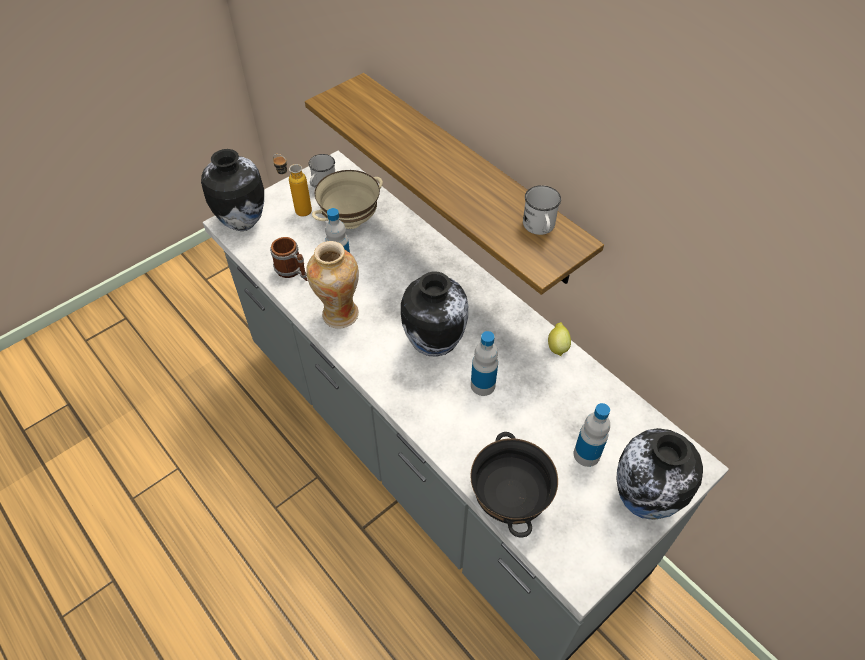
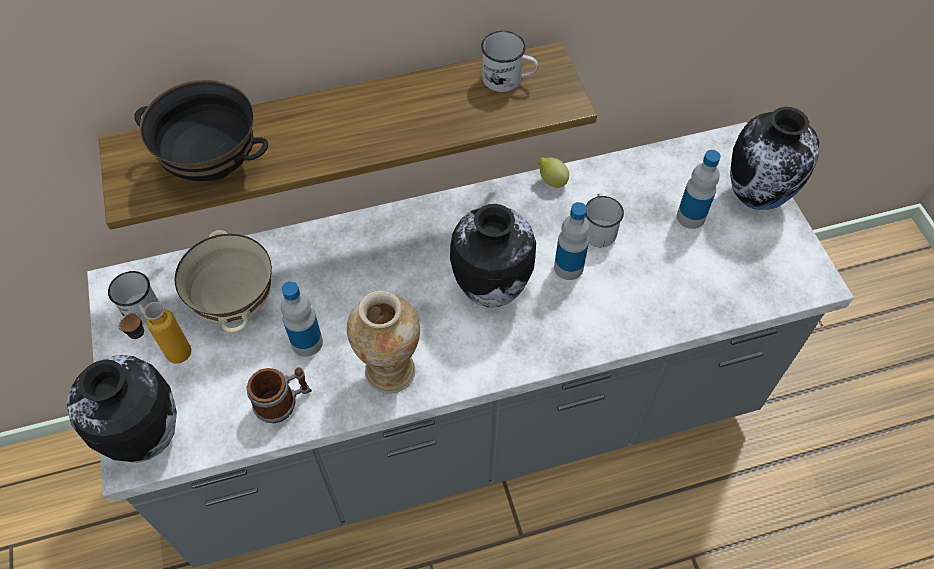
camera: 65 degrees left, 5 degrees up
black bowl [470,432,558,538] -> black bowl moved to [134,80,268,181]
none -> white mug [585,193,624,247]

